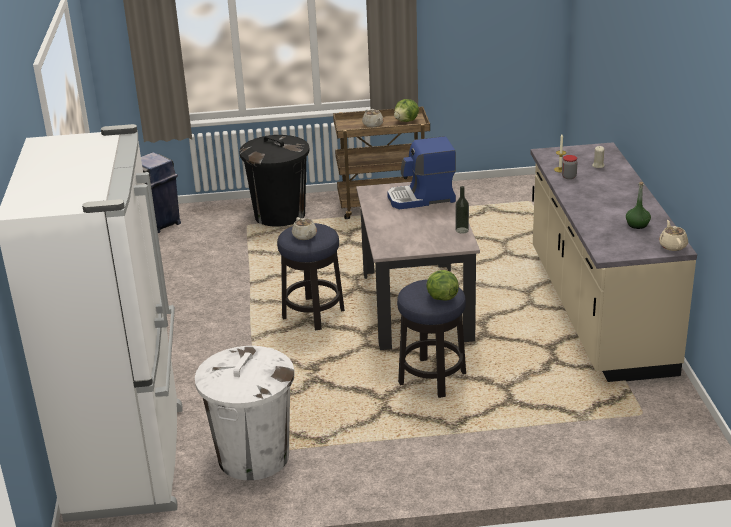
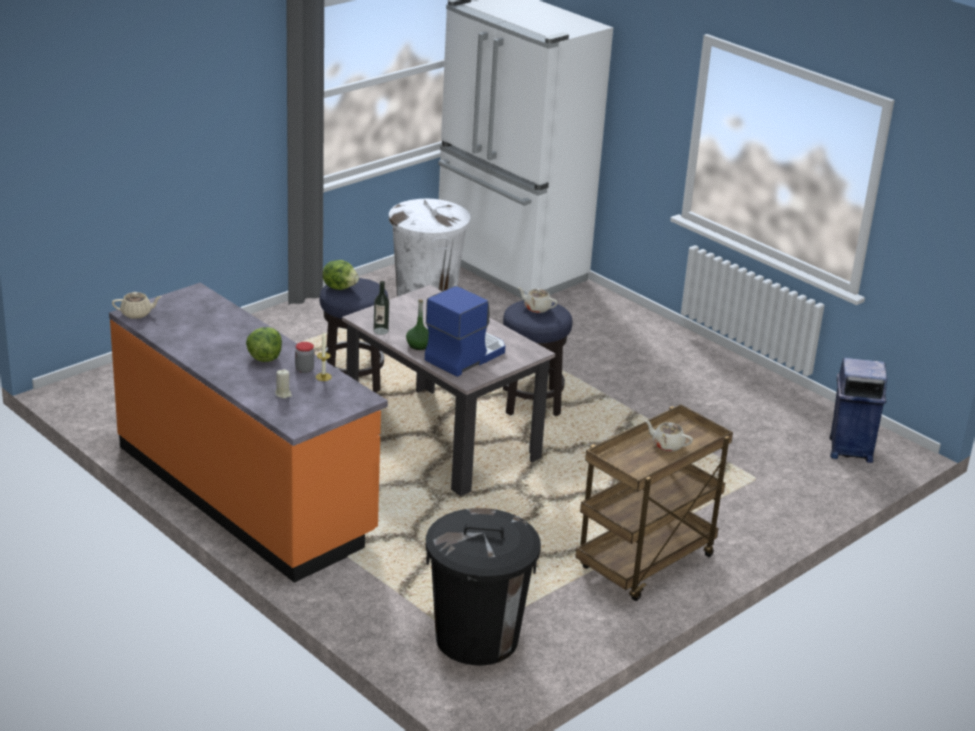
camera: 140 degrees right, 0 degrees up
black trash can [239,135,309,227] -> black trash can moved to [426,508,541,665]
lettuce [394,99,419,122] -> lettuce moved to [246,327,282,362]
beige counter [531,142,697,382] -> orange counter [109,283,388,583]
green bottle [626,182,651,229] -> green bottle moved to [406,299,429,350]
beige teapot [659,220,688,251] -> beige teapot turned 60 degrees counterclockwise [112,292,162,319]

